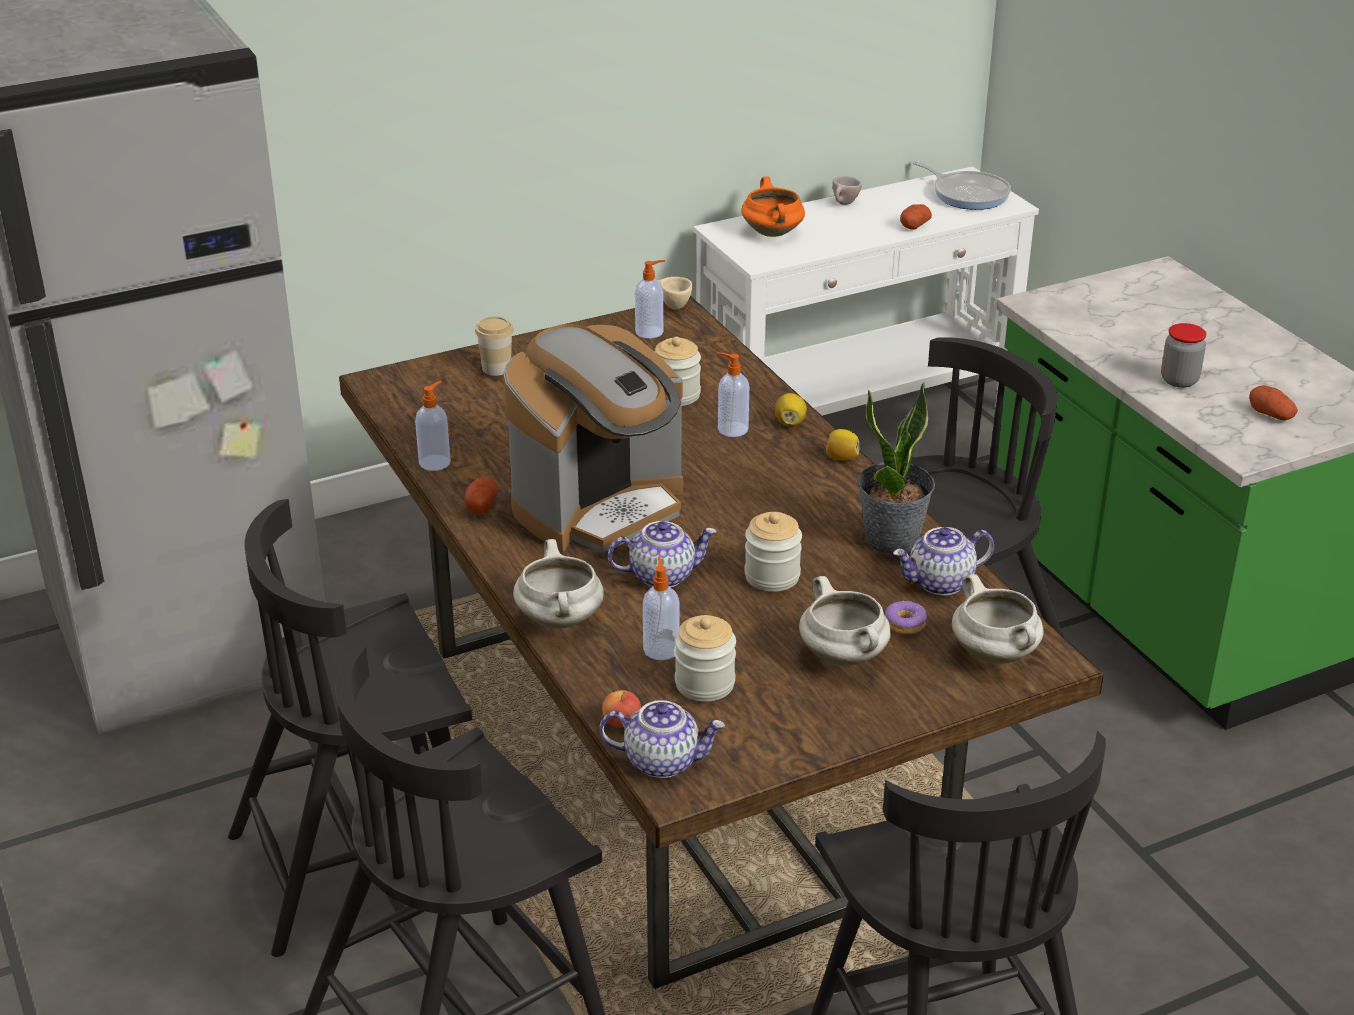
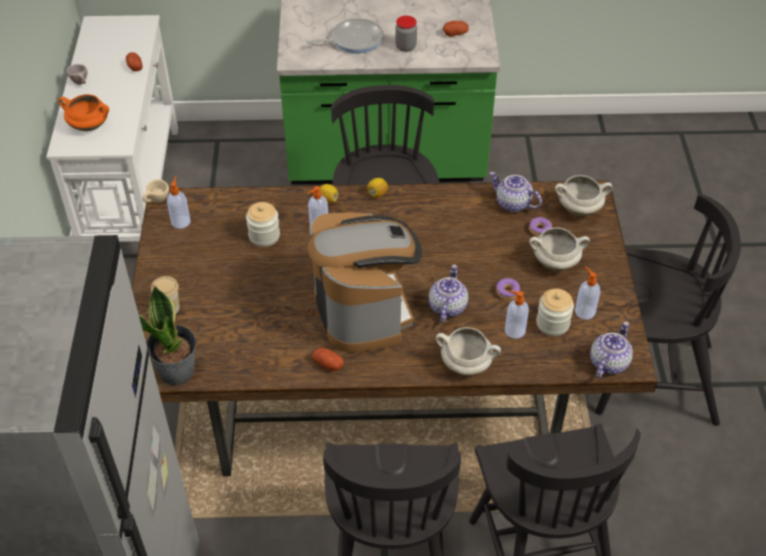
camera: 65 degrees left, 15 degrees up
soap dispenser [415,380,450,471] -> soap dispenser moved to [575,267,600,320]
apple [602,690,641,728] -> none
jar [744,512,802,592] -> none
potted plant [857,382,935,555] -> potted plant moved to [139,286,196,385]
teapot [893,527,994,595] -> teapot turned 120 degrees clockwise [490,172,542,212]
frying pan [912,161,1011,210] -> frying pan moved to [307,18,383,53]
none -> donut [496,278,520,300]

